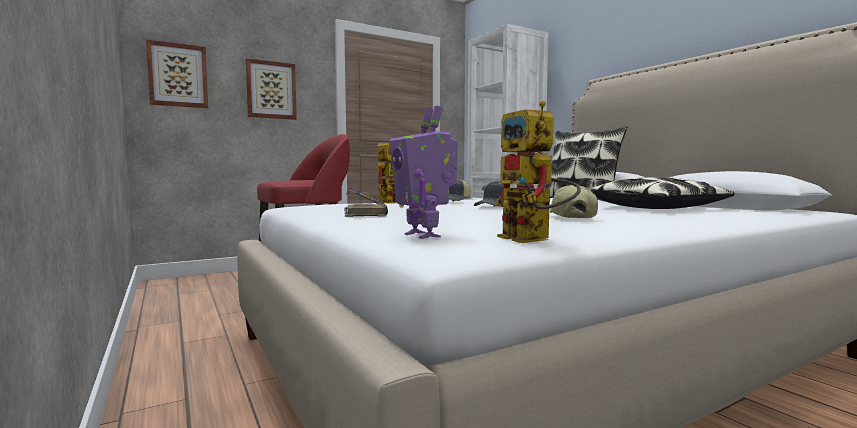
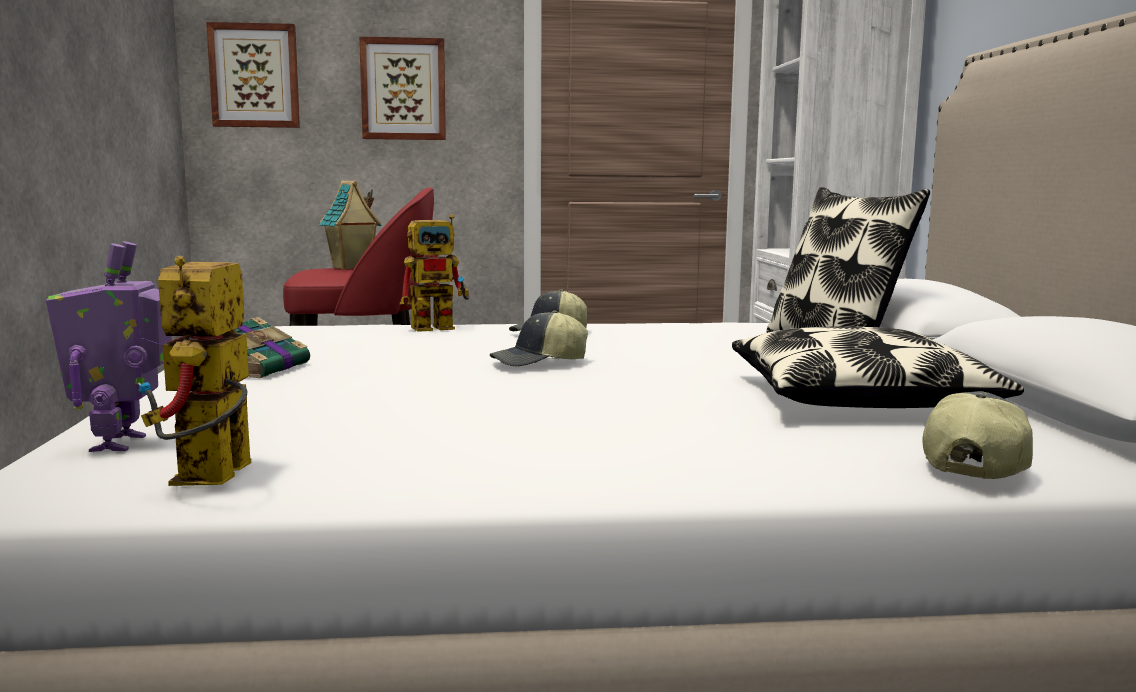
camera: 25 degrees right, 5 degrees up
cap [550,185,598,218] -> cap moved to [922,391,1033,479]
none -> toy house [319,180,382,270]

